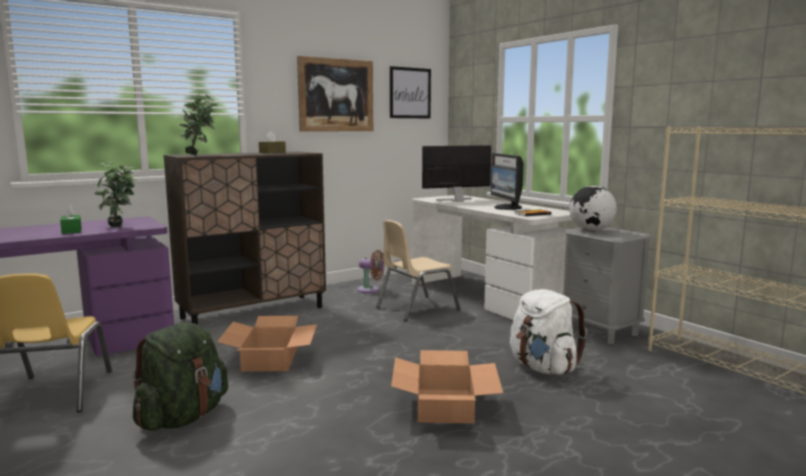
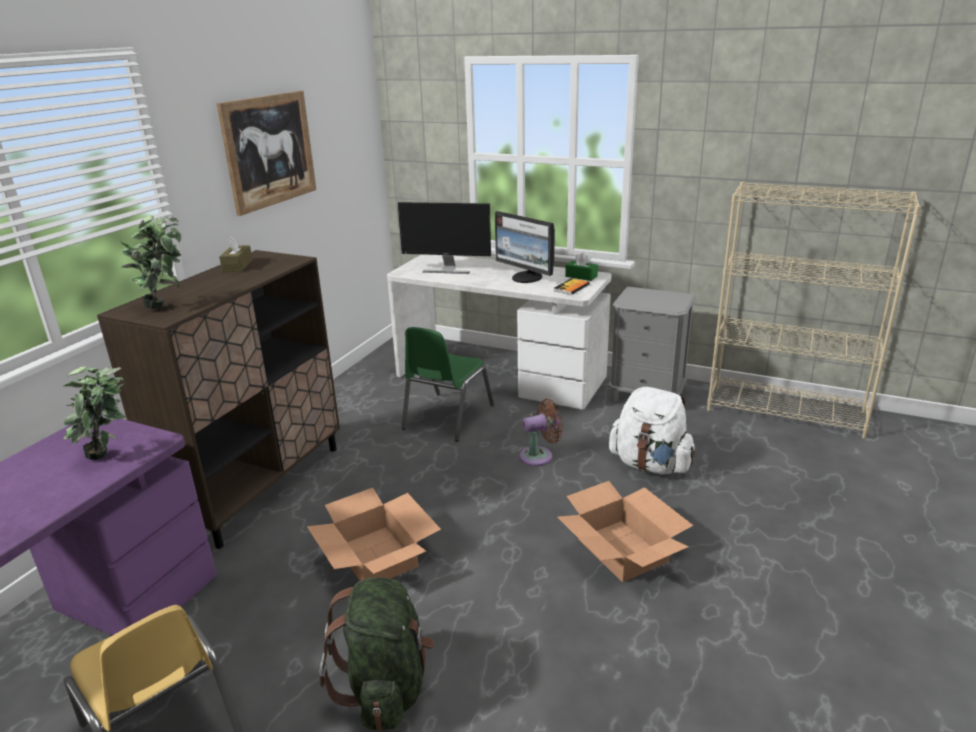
camera: 30 degrees left, 15 degrees up
green tissue box [60,204,82,234] -> green tissue box moved to [565,253,598,281]
brown fan [357,250,385,293] -> brown fan moved to [519,399,563,466]
beige chair [376,220,460,321] -> green chair [402,327,494,442]
picture [390,66,431,119] -> none
monitor [422,145,491,202] -> monitor turned 120 degrees counterclockwise [398,202,491,274]
globe [569,186,617,231] -> none

